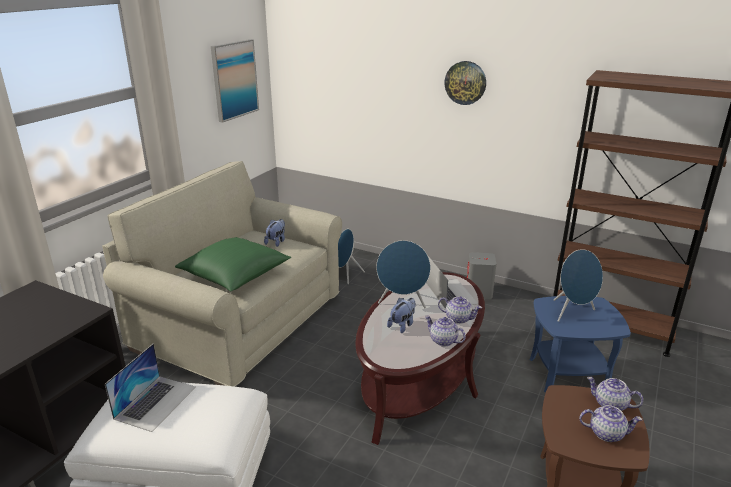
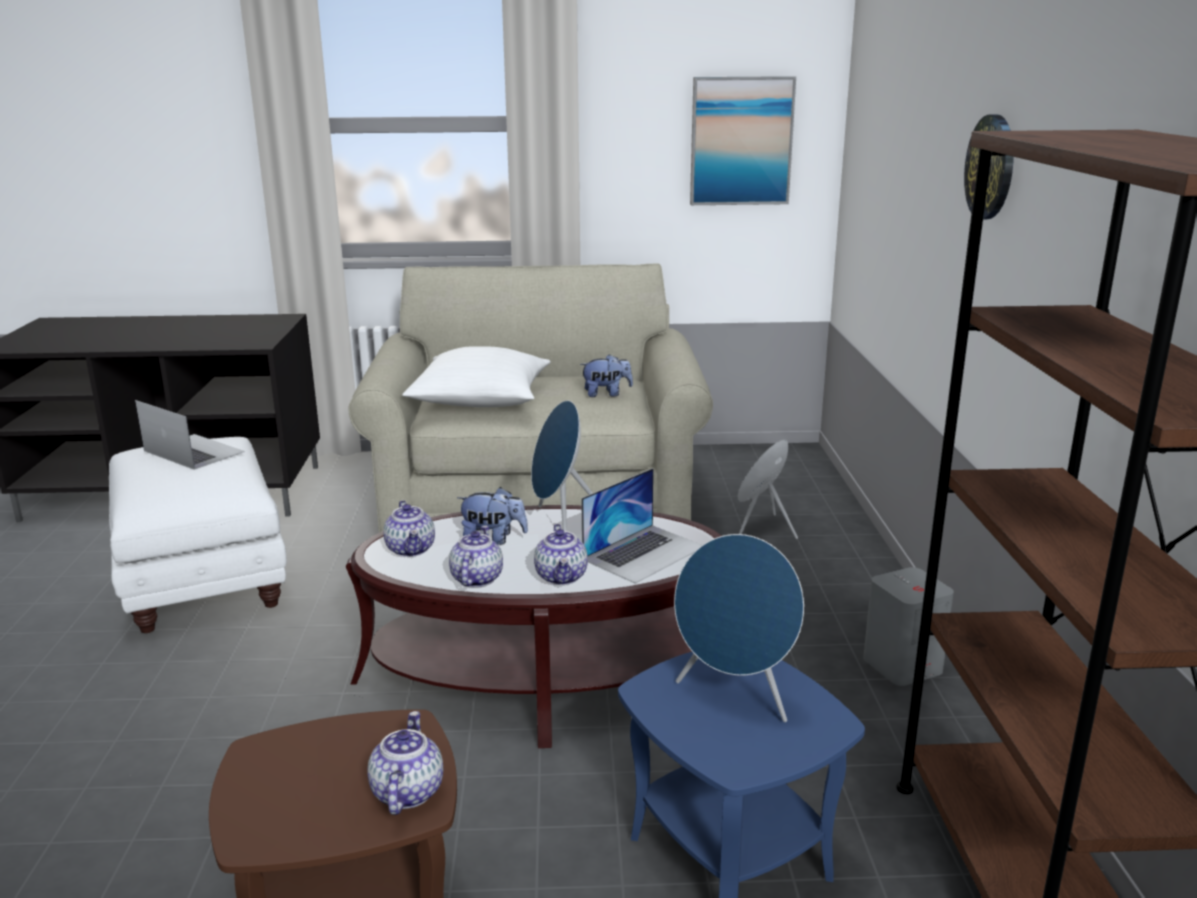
camera: 60 degrees right, 5 degrees down
laptop [105,343,196,432] -> laptop turned 135 degrees counterclockwise [135,400,245,470]
green pillow [175,237,291,291] -> white pillow [402,346,551,407]
teapot [579,405,642,442] -> teapot moved to [383,500,435,557]

